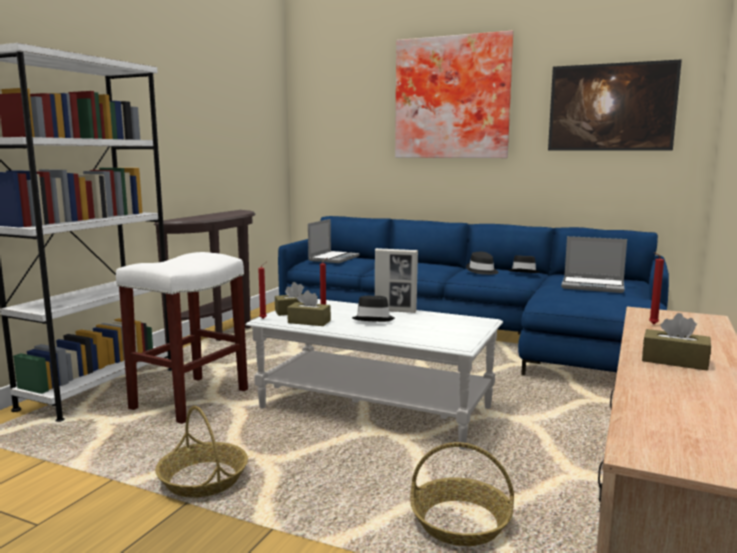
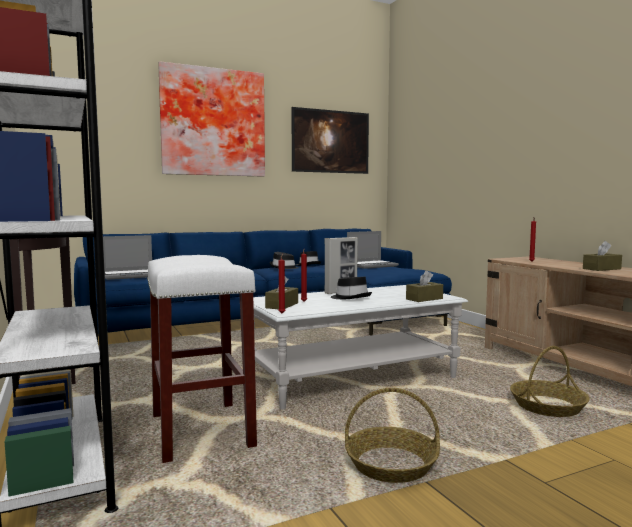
camera: 50 degrees left, 5 degrees down
brown tissue box [287,290,331,326] -> brown tissue box moved to [406,270,443,302]
laptop [308,219,360,263] -> laptop turned 90 degrees clockwise [103,235,152,280]

